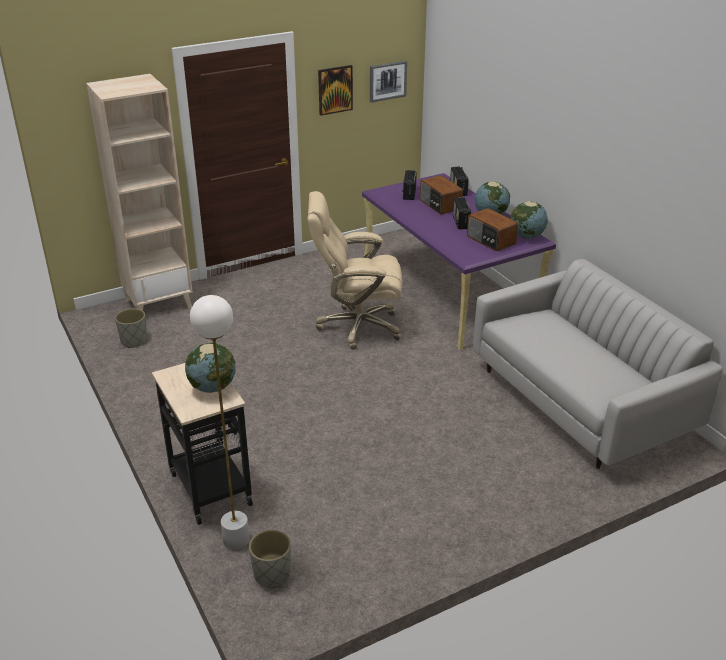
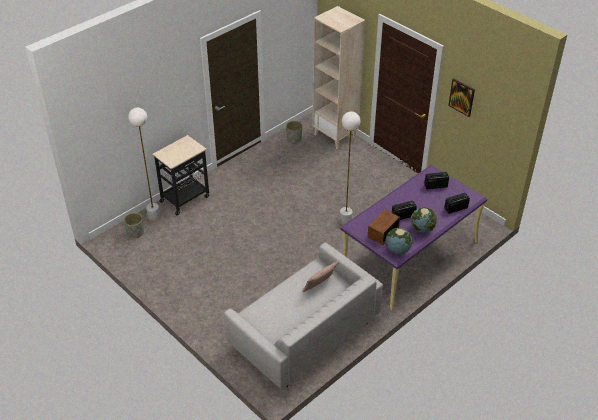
camera: 75 degrees right, 10 degrees up
globe [185,343,235,393] -> none
beige office chair [308,191,403,350] -> white floor lamp [340,112,361,224]
picture [370,60,407,102] -> none
radio [420,175,463,215] -> none
none -> beige pillow [302,261,339,292]

